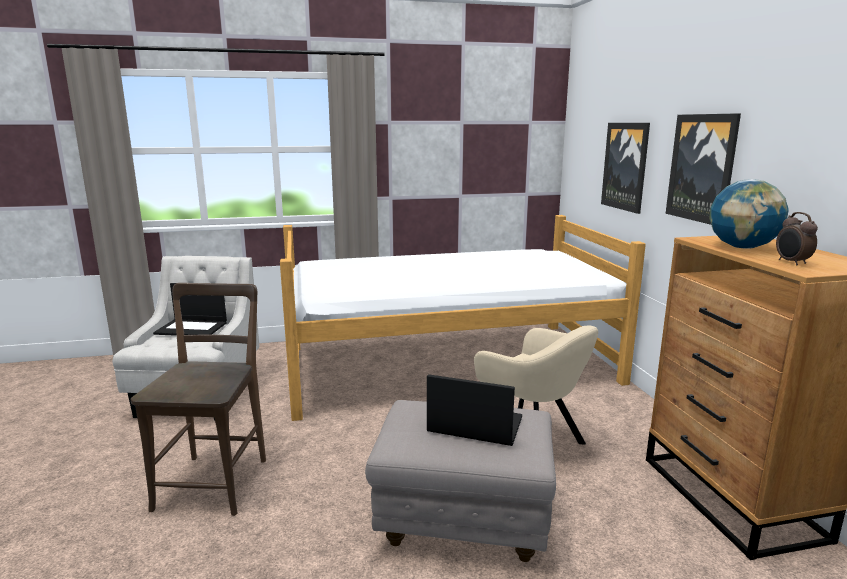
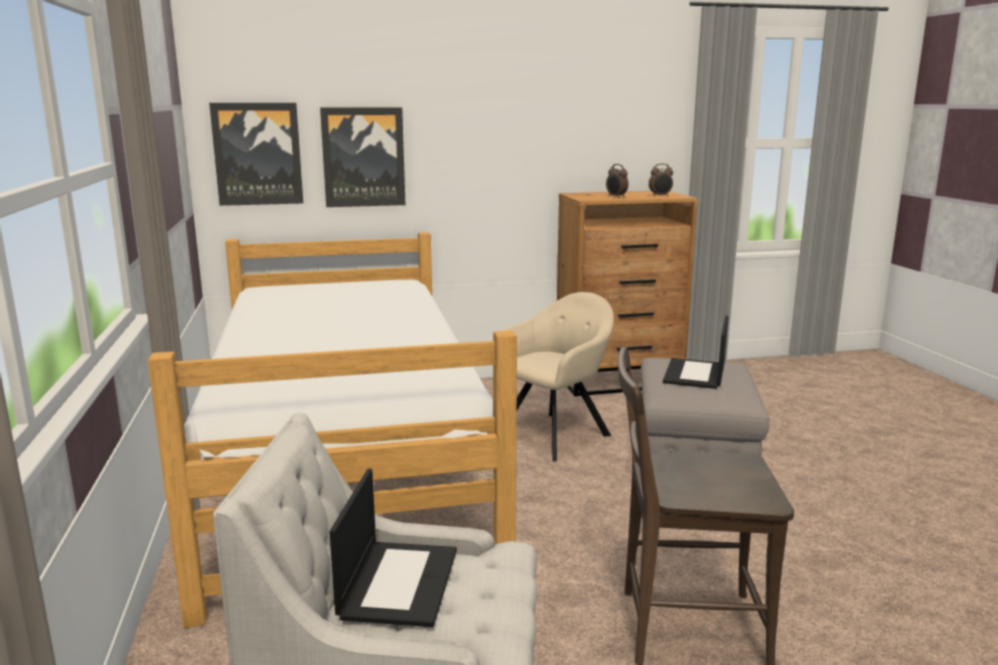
camera: 90 degrees left, 0 degrees up
picture [666,113,741,225] -> picture moved to [209,103,303,206]
globe [709,180,789,249] -> alarm clock [606,164,629,198]

